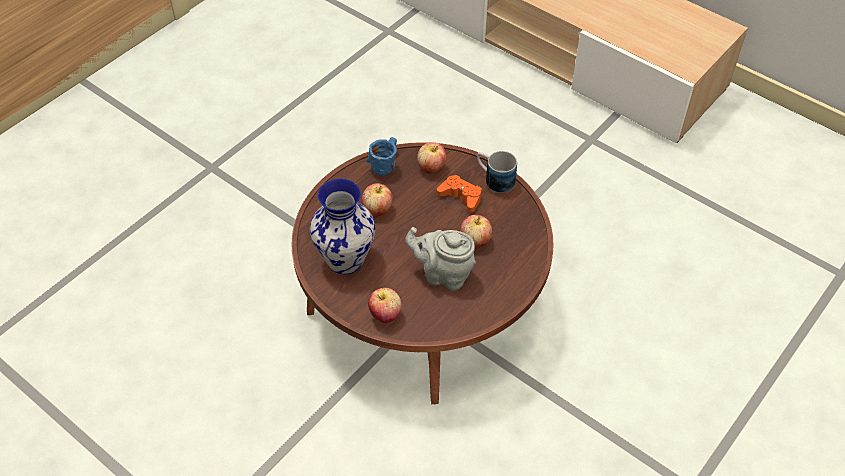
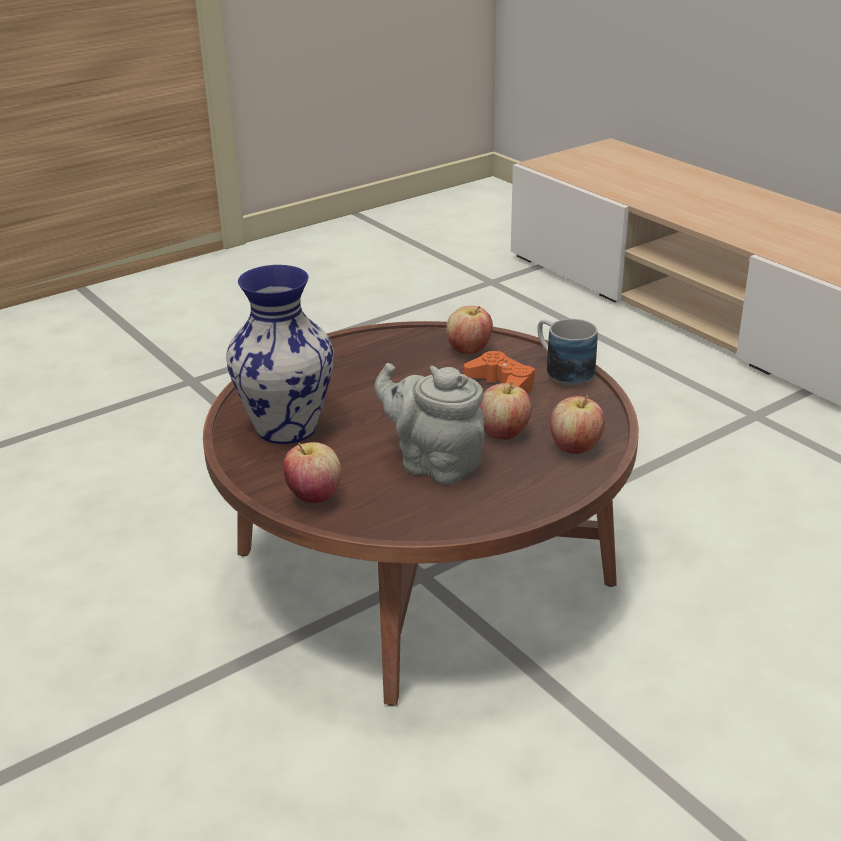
camera: 15 degrees right, 20 degrees down
apple [362,183,393,216] -> apple moved to [550,395,605,454]
blue mug [366,137,397,176] -> none

